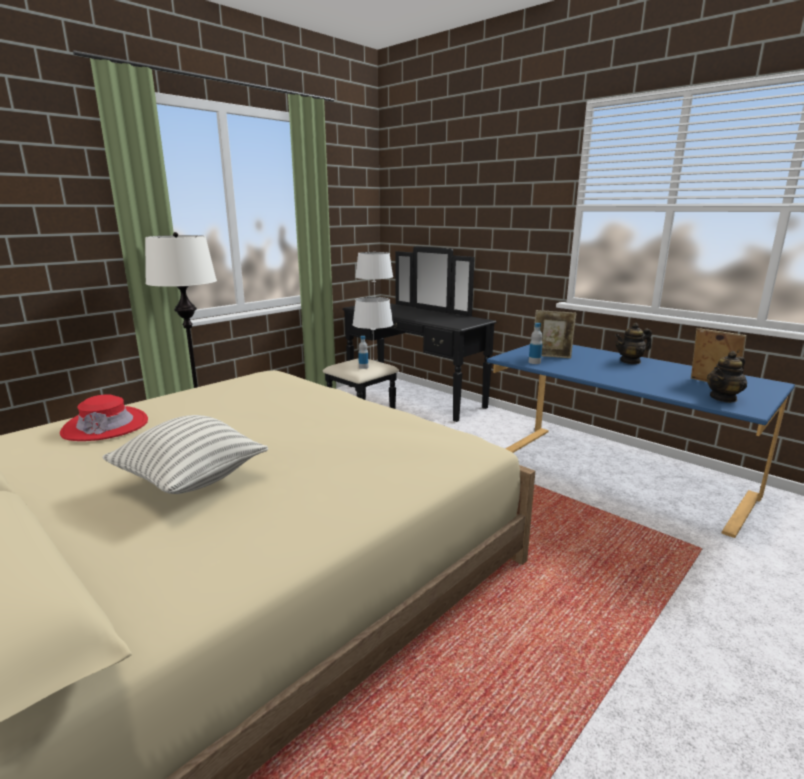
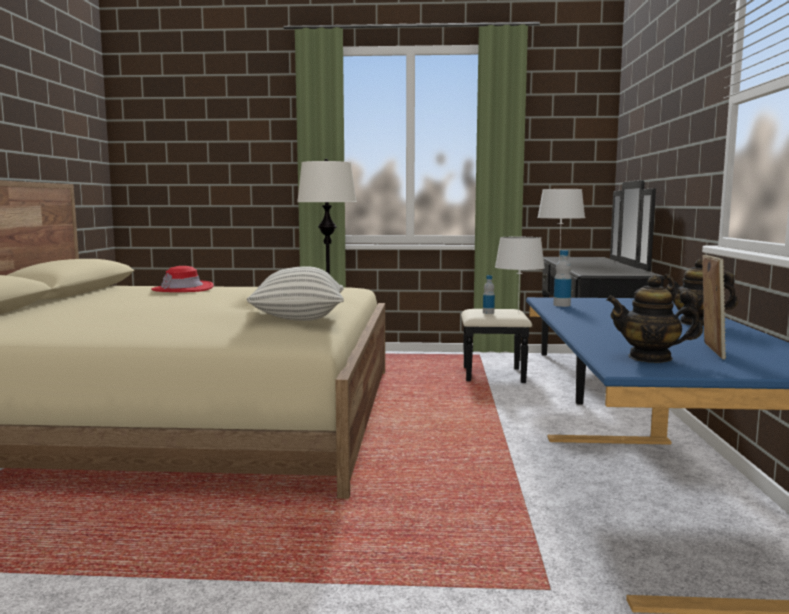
camera: 50 degrees right, 10 degrees down
pillow [102,415,268,494] -> pillow moved to [247,266,344,321]
picture frame [534,310,576,358] -> none

